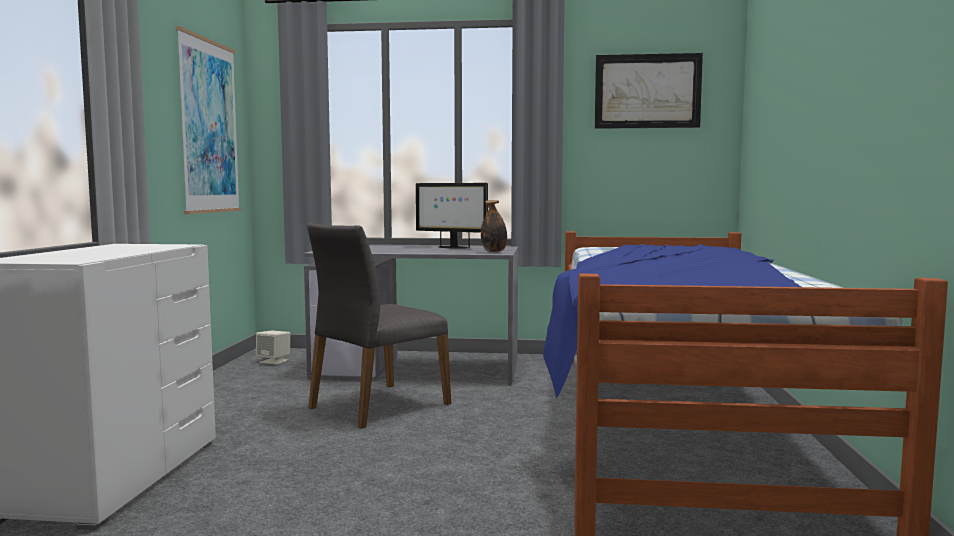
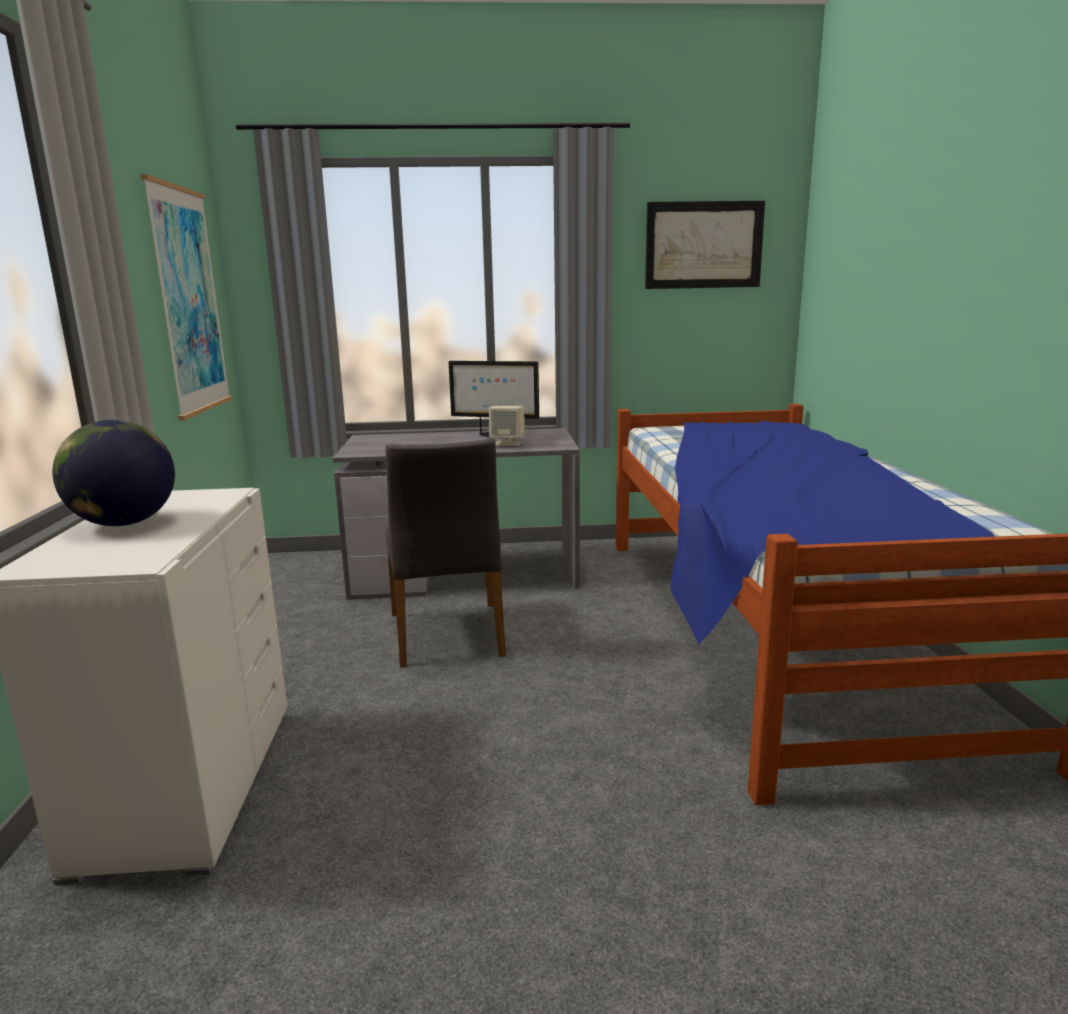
camera: 10 degrees left, 10 degrees up
beige speaker [256,331,290,365] -> beige speaker moved to [489,406,524,446]
grey chair [307,223,451,429] -> grey chair turned 45 degrees counterclockwise [385,439,506,668]
bottle [481,200,507,252] -> none
none -> globe [53,420,175,526]

